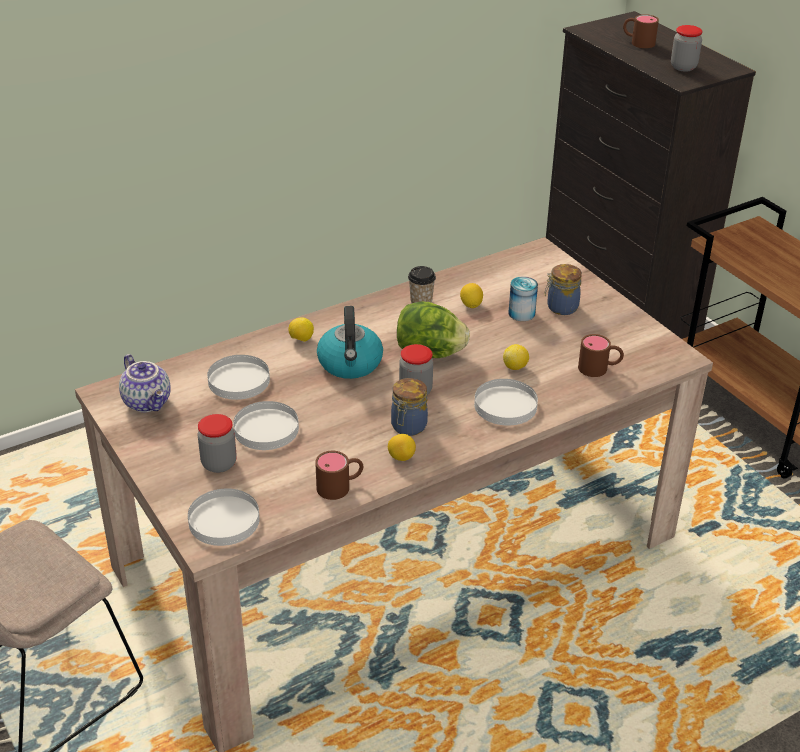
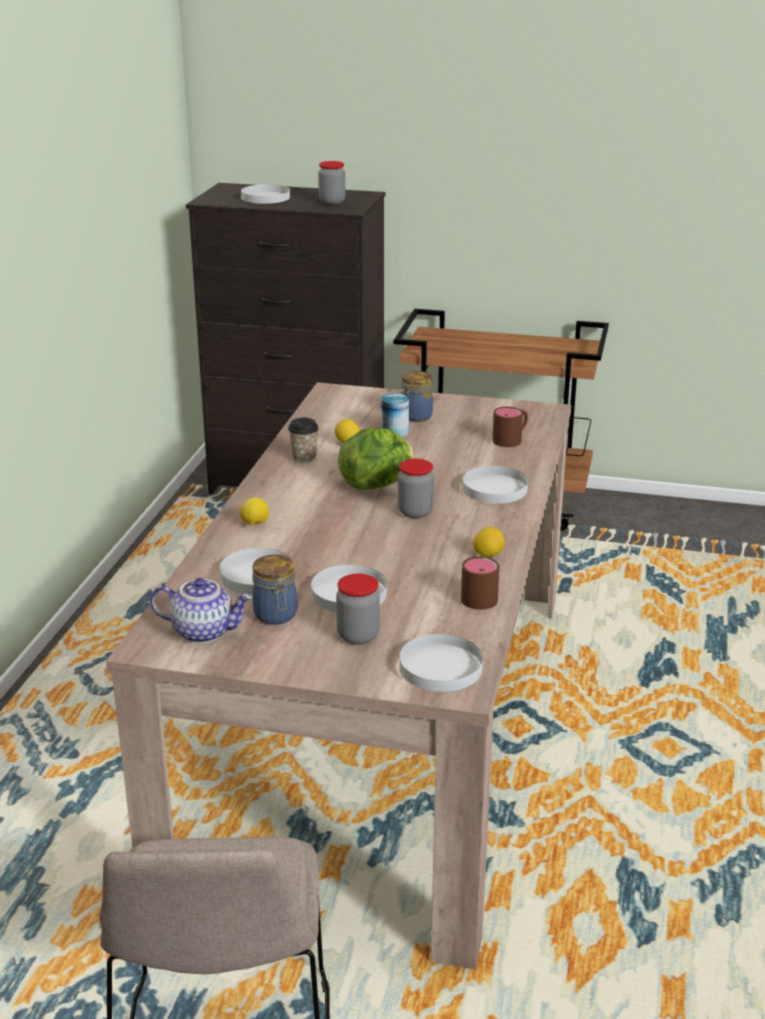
camera: 45 degrees left, 10 degrees down
kettle [317,306,383,379] -> none
jar [391,378,428,436] -> jar moved to [252,555,297,625]
lemon [503,344,529,370] -> none
brown mug [623,14,659,48] -> white plate [241,184,290,204]

